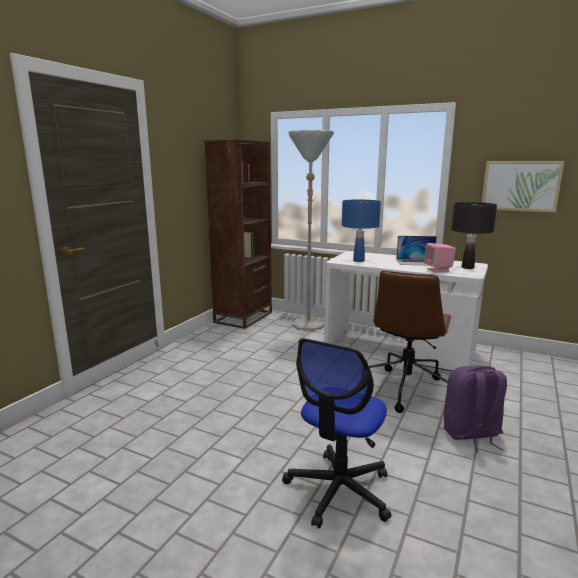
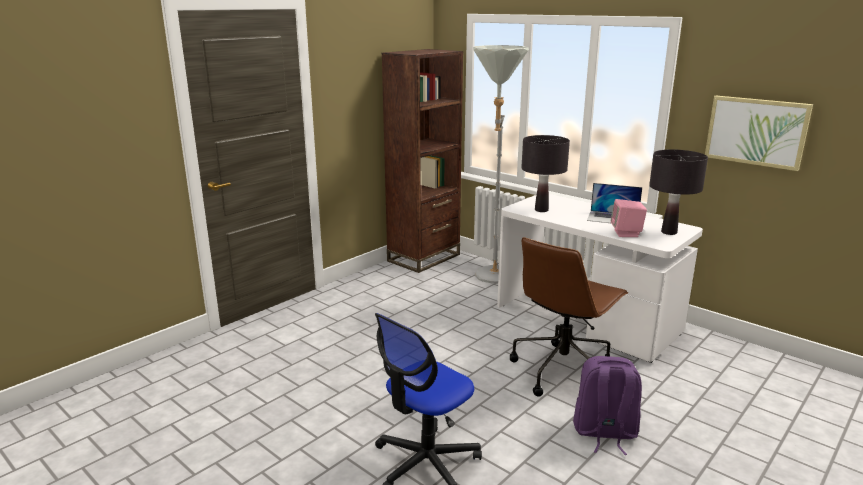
camera: 15 degrees right, 5 degrees up
blue table lamp [342,200,381,262] -> black table lamp [521,135,570,212]

